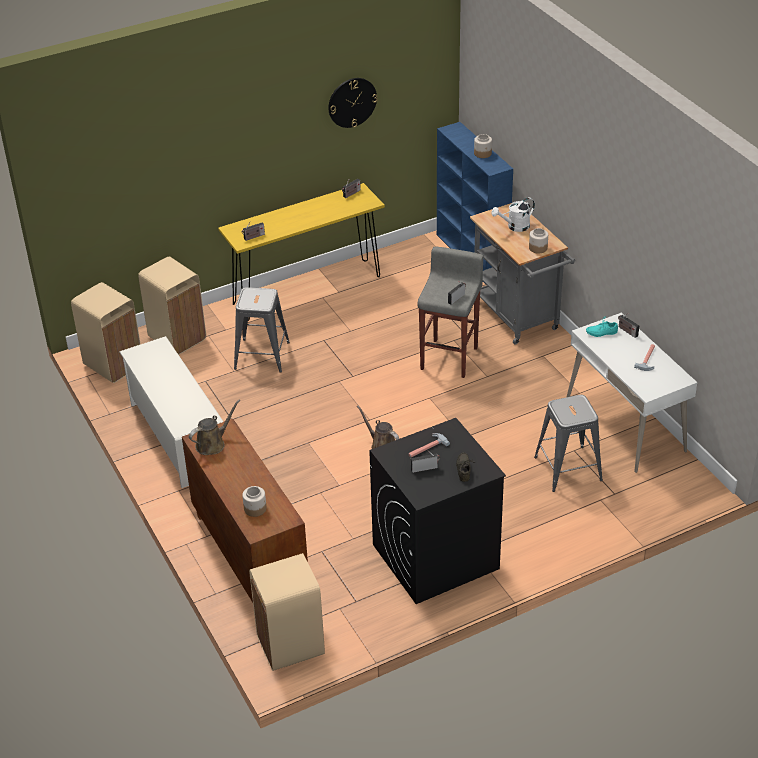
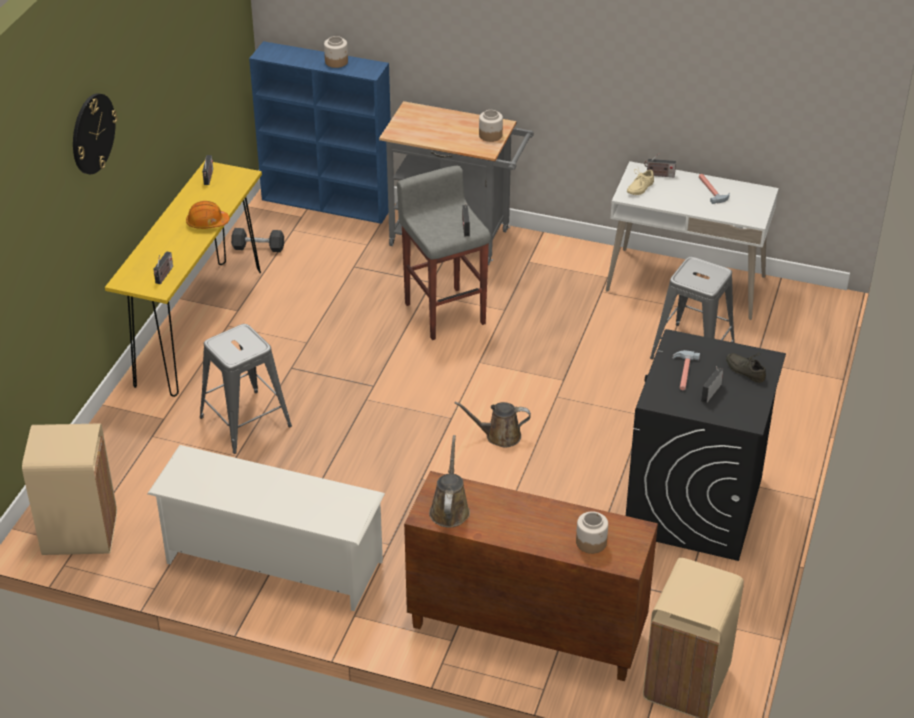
camera: 45 degrees left, 0 degrees up
beige trash can [138,256,206,355] -> none
wall clock [328,78,377,128] -> wall clock moved to [73,93,117,174]
white watering can [491,198,535,232] -> none
turquoise shoe [586,317,618,337] -> beige shoe [627,168,654,195]
none -> orange hard hat [186,201,230,229]
none -> black dumbbell [231,228,284,252]

